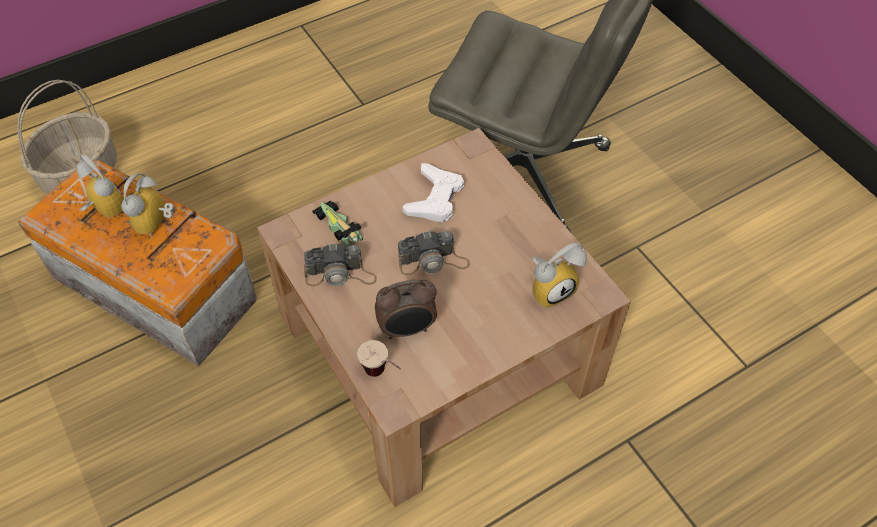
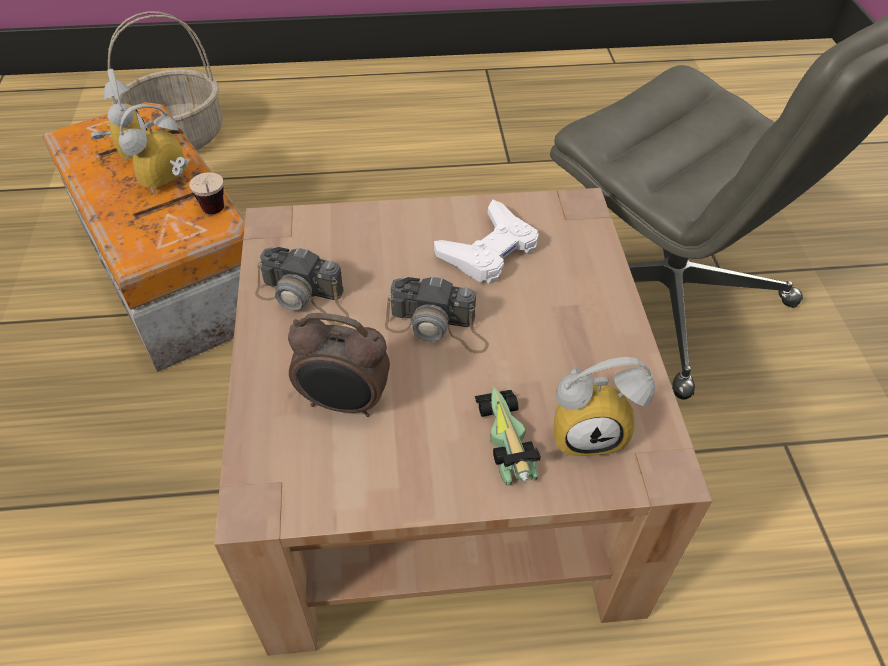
camera: 25 degrees right, 5 degrees down
toy car [312,201,363,246] -> toy car moved to [475,387,541,486]
cup [357,340,401,377] -> cup moved to [189,172,224,214]

